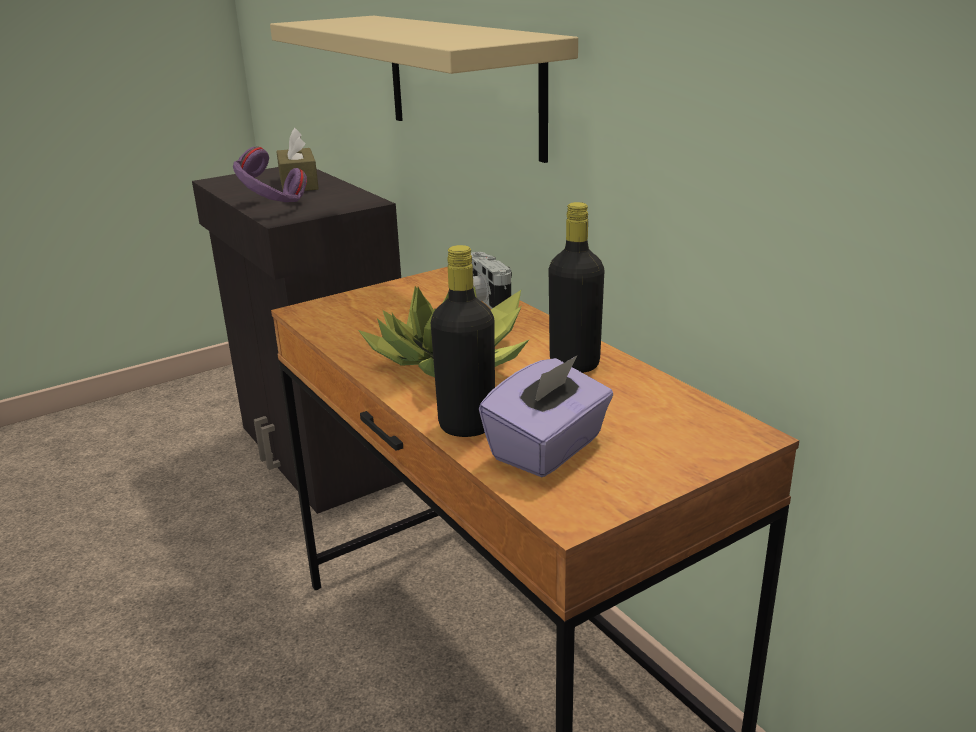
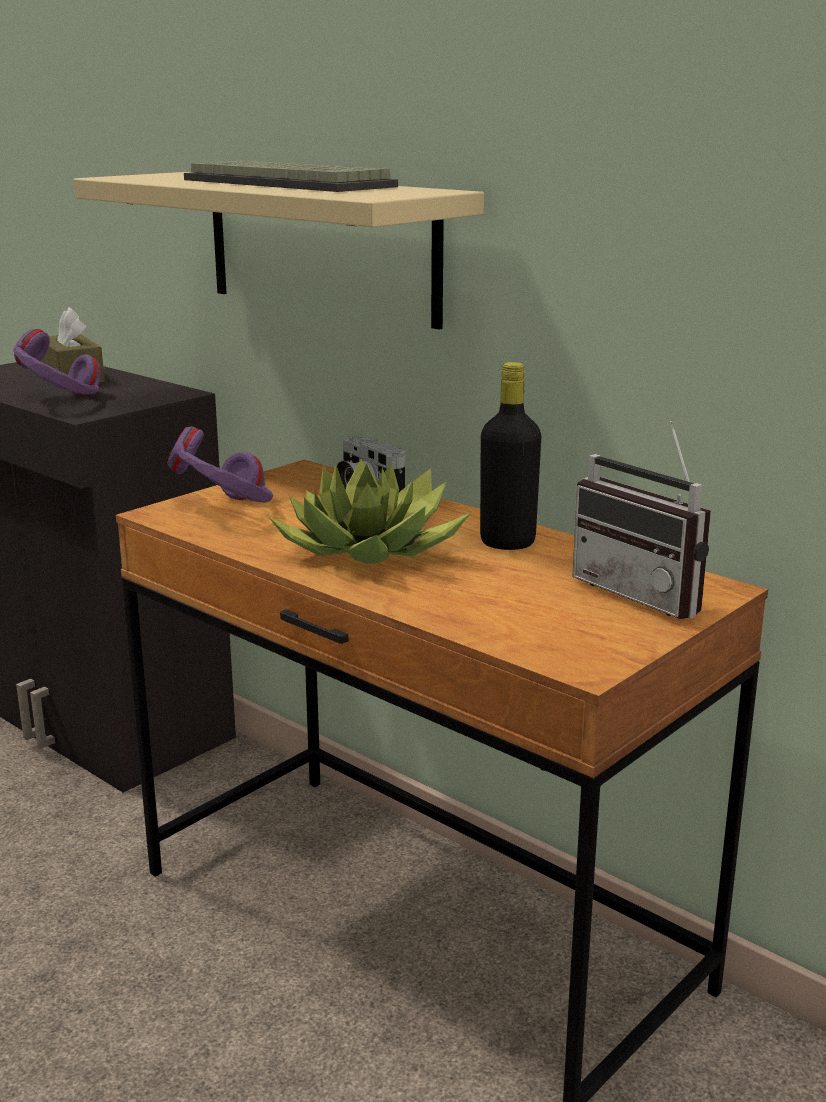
camera: 15 degrees left, 5 degrees down
black bottle [431,245,495,437] -> none
purple tissue box [479,356,613,477] -> none
none -> purple headphones [167,426,273,503]
none -> keyboard [184,161,398,192]
none -> radio [572,421,711,619]

